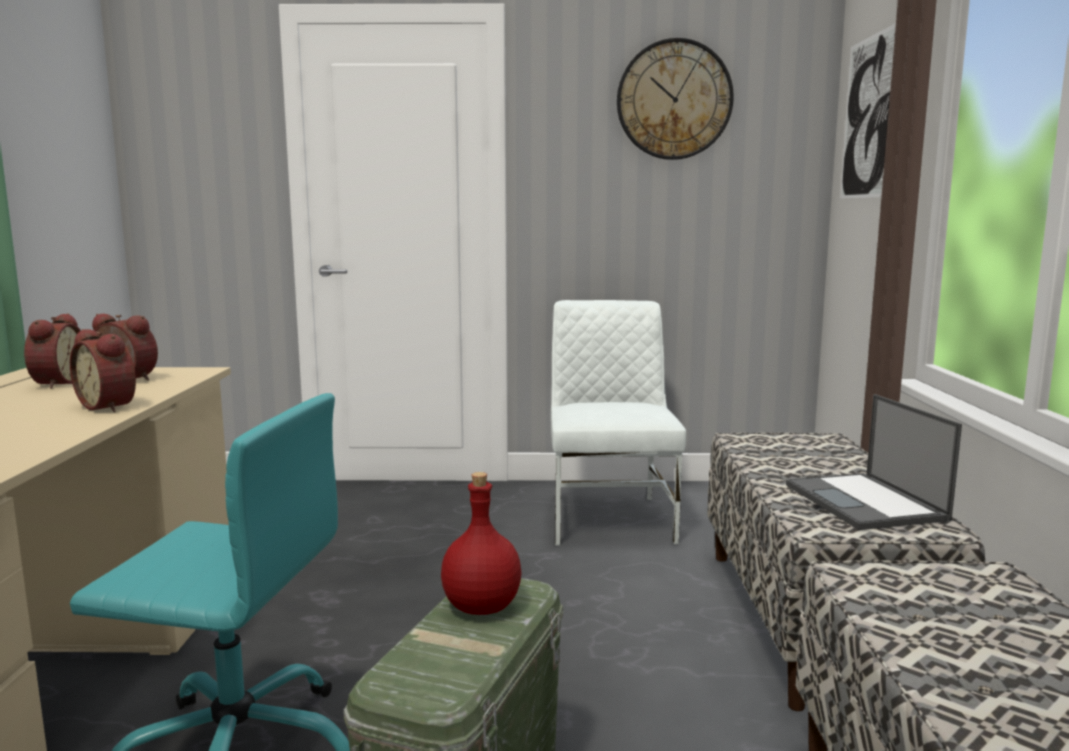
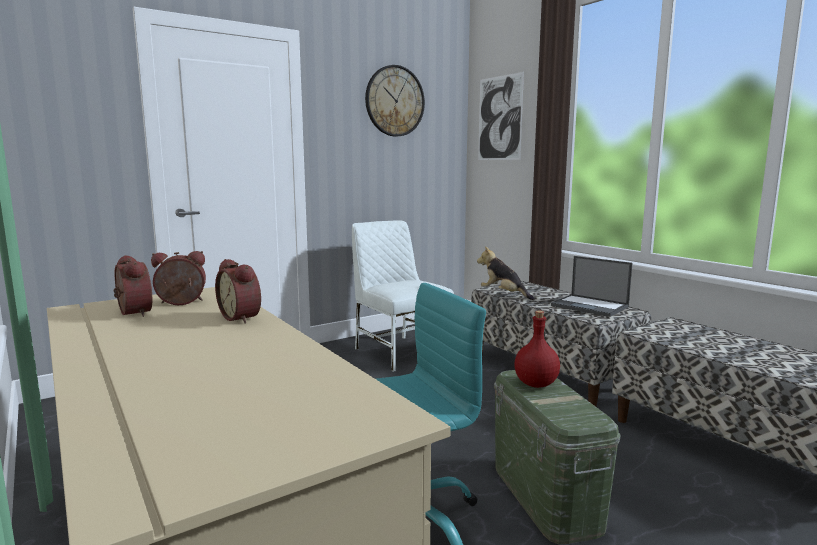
camera: 35 degrees left, 0 degrees up
alarm clock [70,329,136,412] -> alarm clock turned 45 degrees clockwise [215,259,261,324]
none -> plush toy [477,247,534,300]

